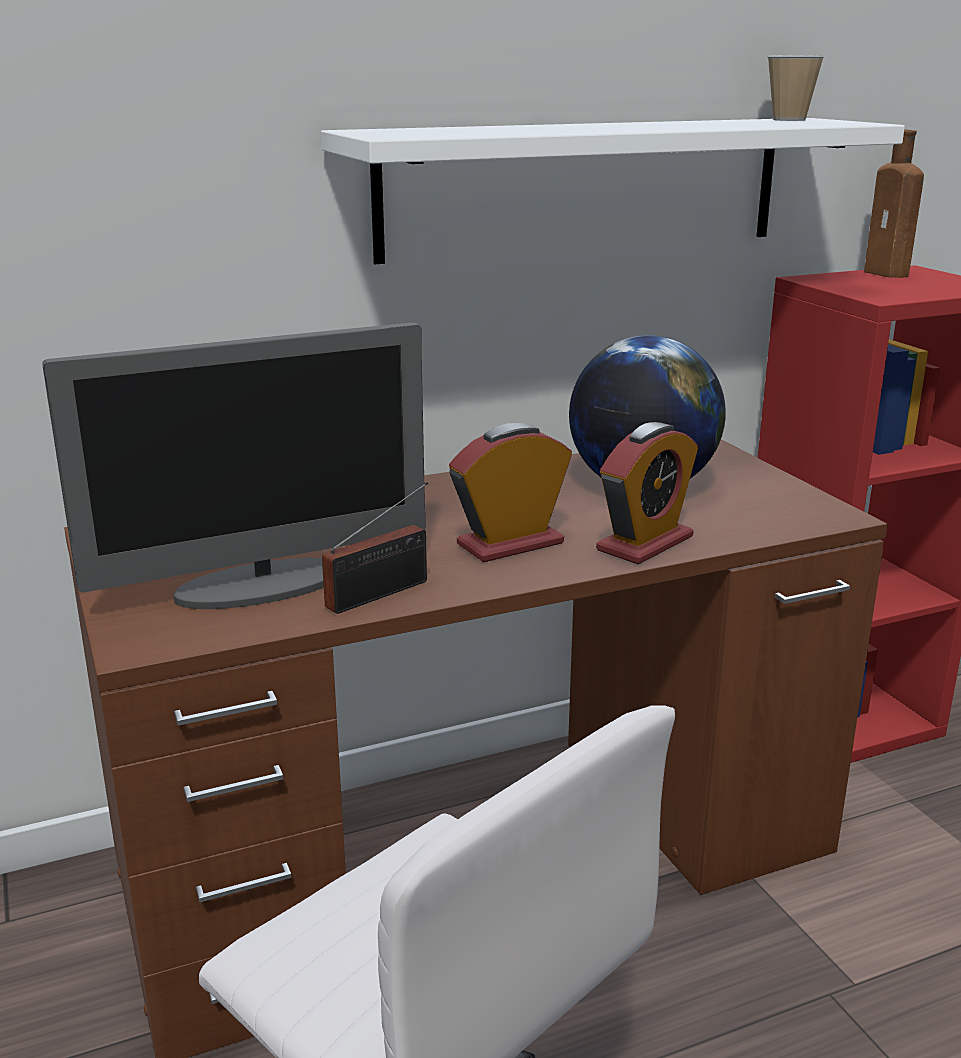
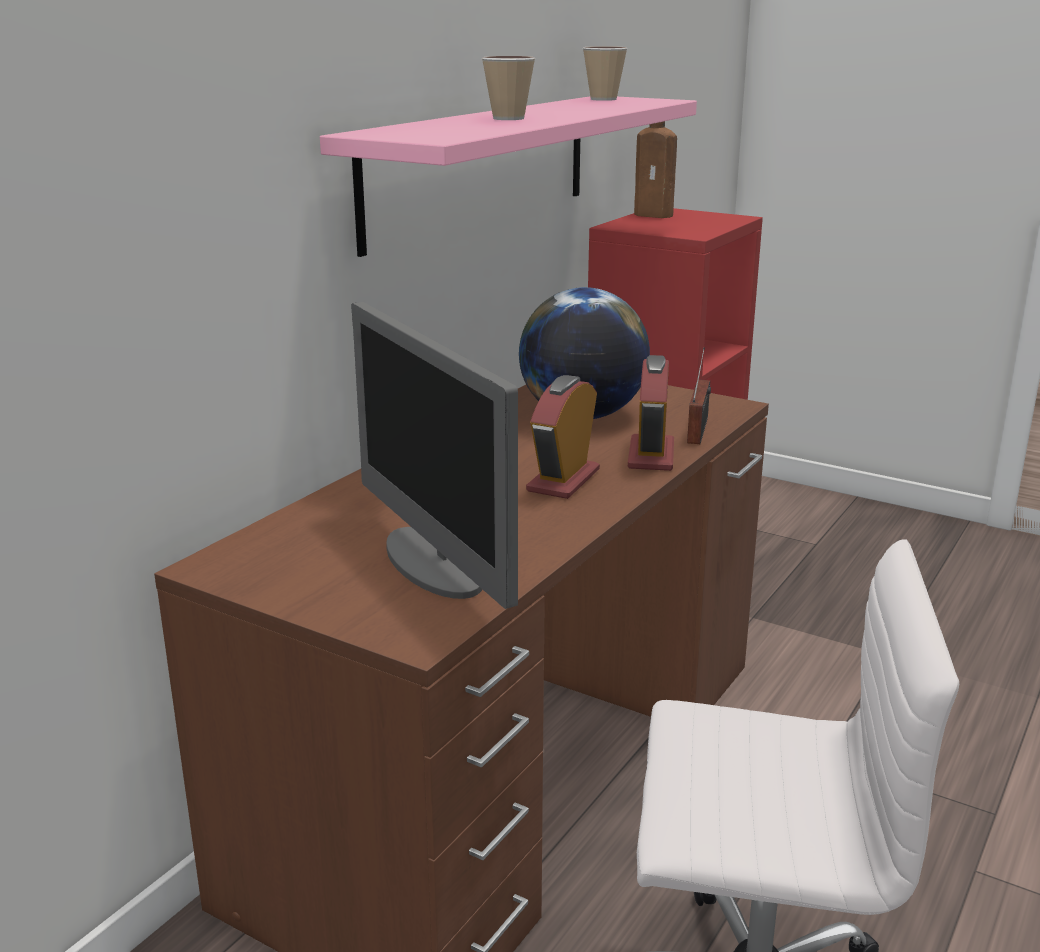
camera: 35 degrees left, 0 degrees up
monitor [42,322,426,609] -> monitor turned 120 degrees clockwise [351,302,518,609]
white shelf [321,118,905,264] -> pink shelf [320,96,697,257]
radio [322,482,428,614] -> radio moved to [687,348,711,444]
none -> cup [482,56,535,120]

